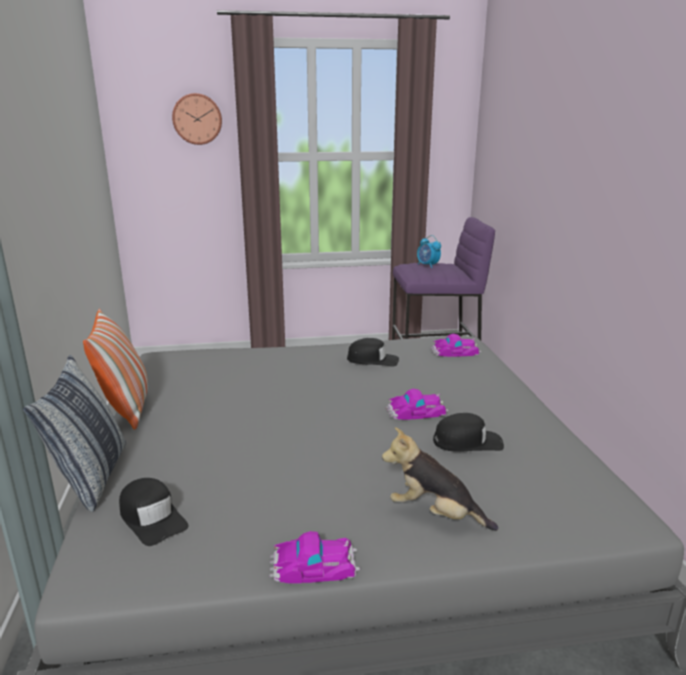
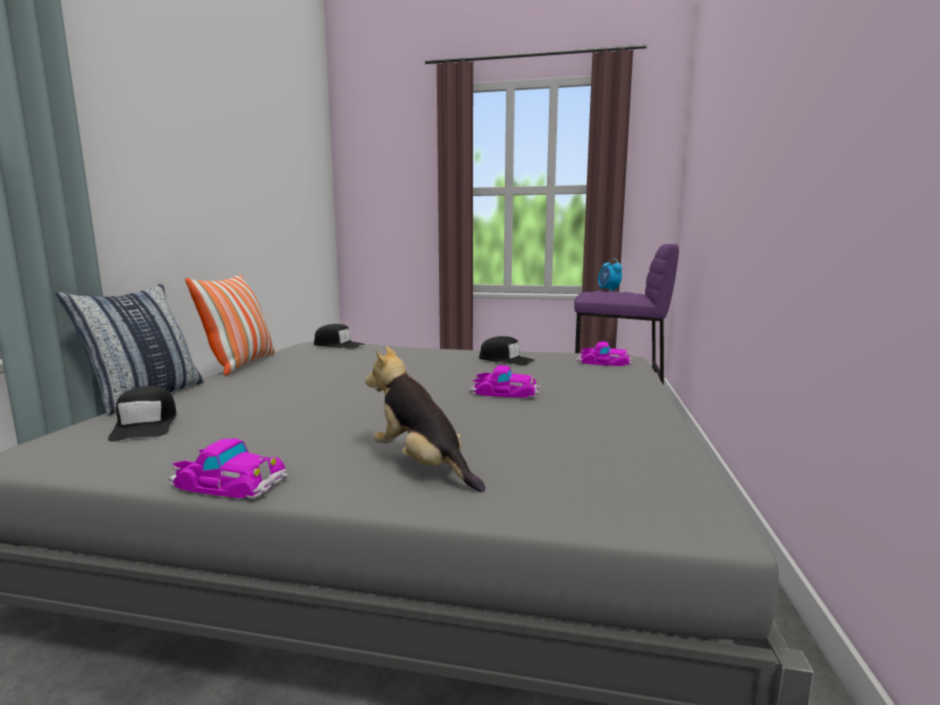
camera: 20 degrees right, 10 degrees down
wall clock [172,93,222,145] -> none
black cap [433,413,504,452] -> black cap moved to [314,324,365,349]

